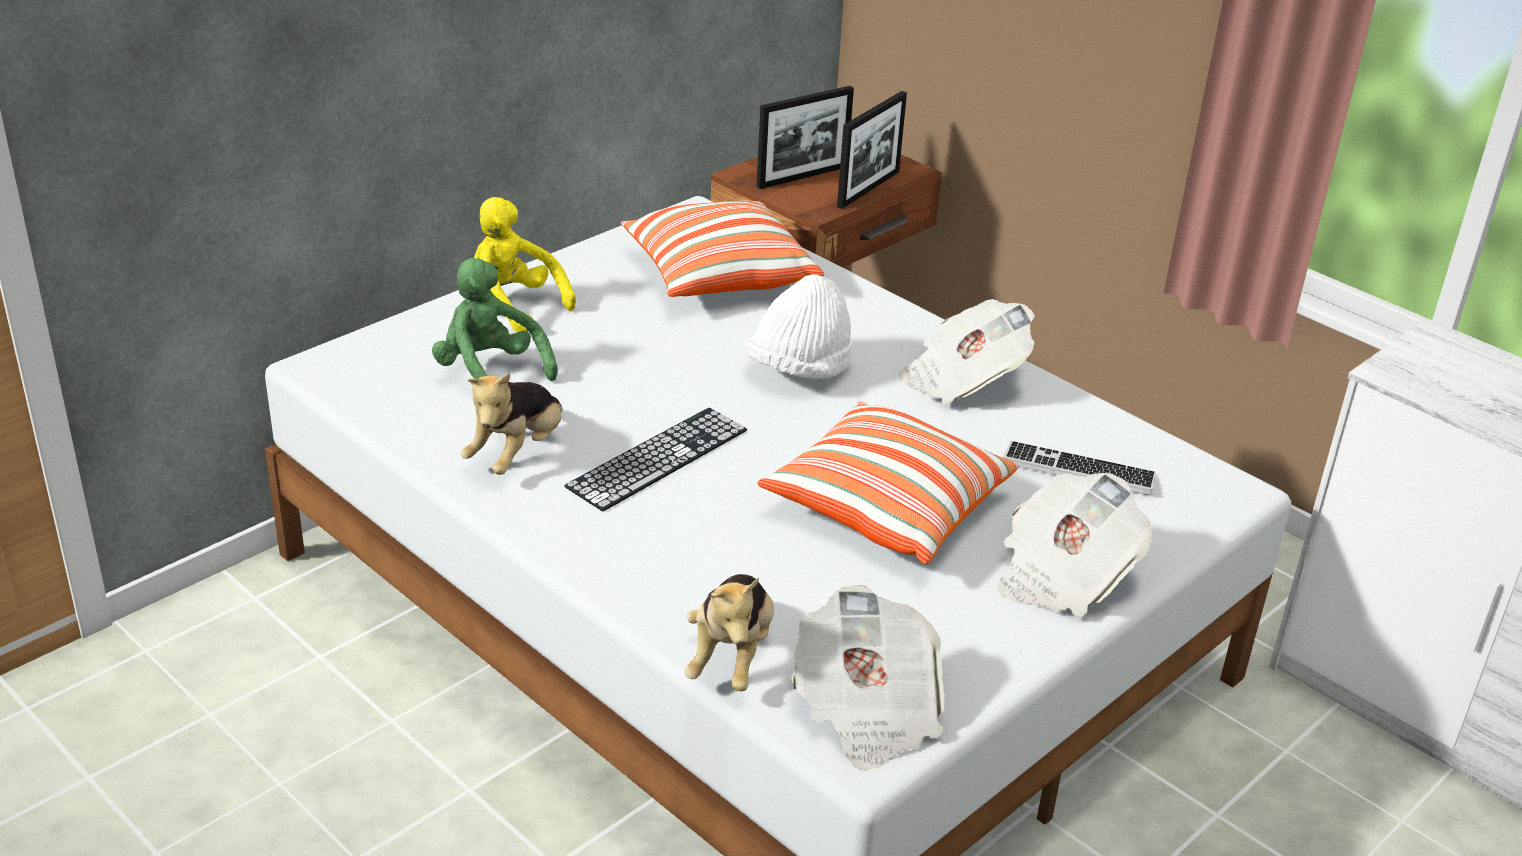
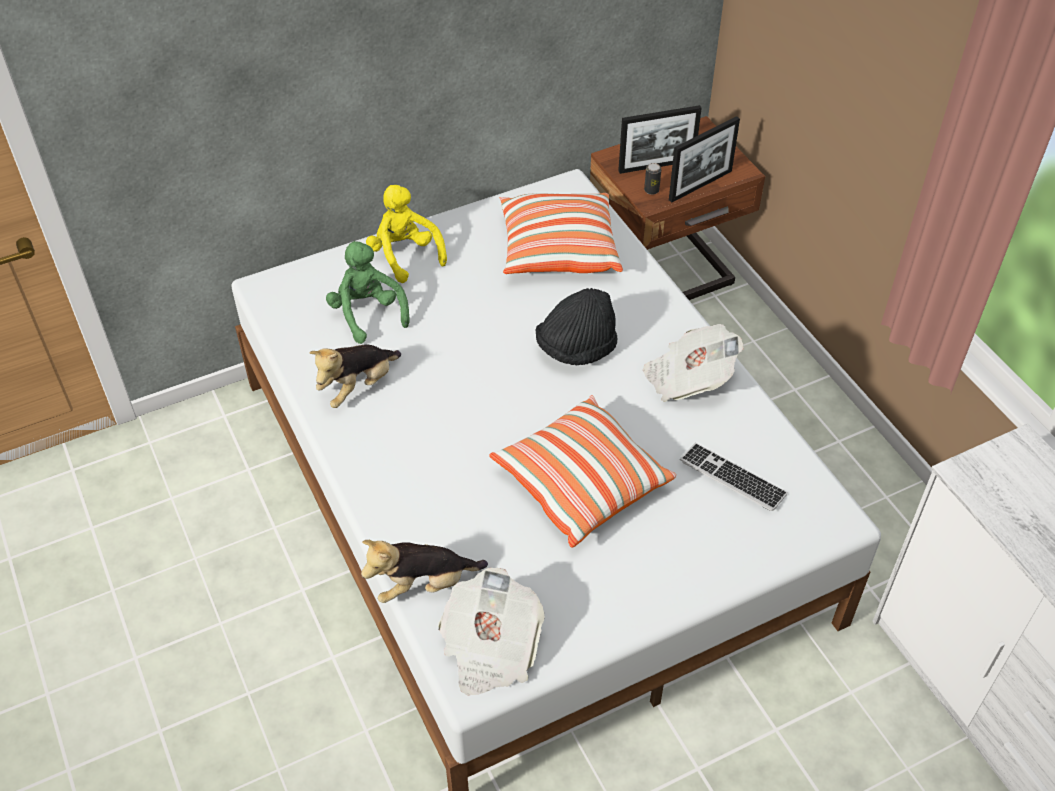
camera: 20 degrees right, 15 degrees up
keyboard [564,408,747,512] -> none
plush toy [685,574,774,692] -> plush toy turned 45 degrees clockwise [361,540,488,603]
white hat [745,274,853,379] -> black hat [536,288,617,365]
newspaper [997,473,1152,616] -> none
none -> can [644,163,661,195]

